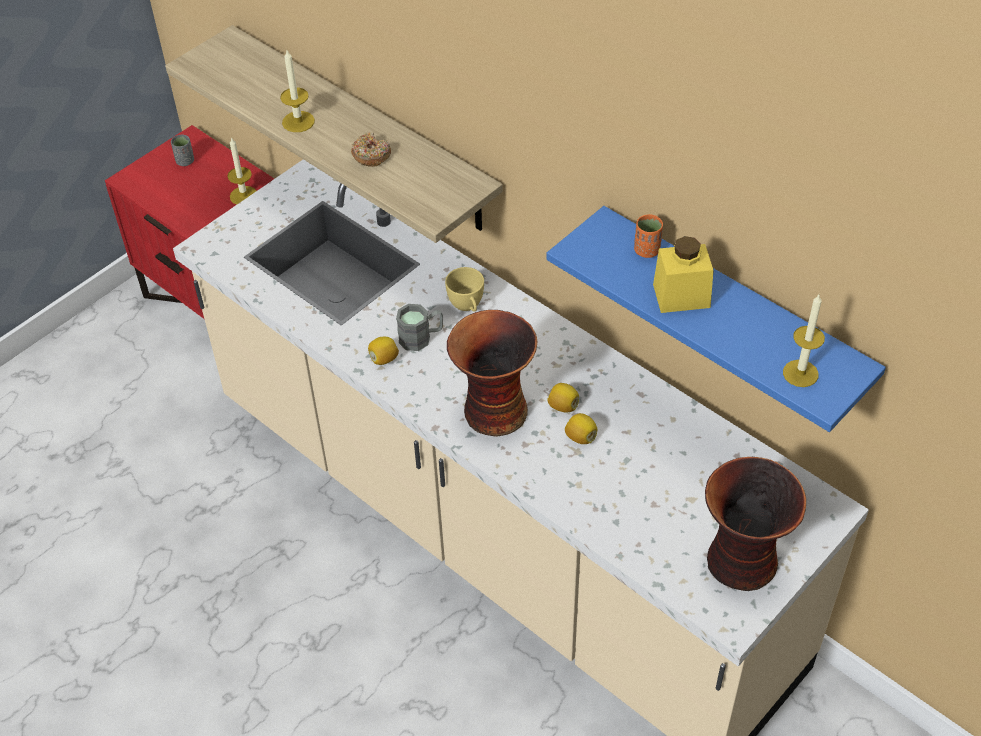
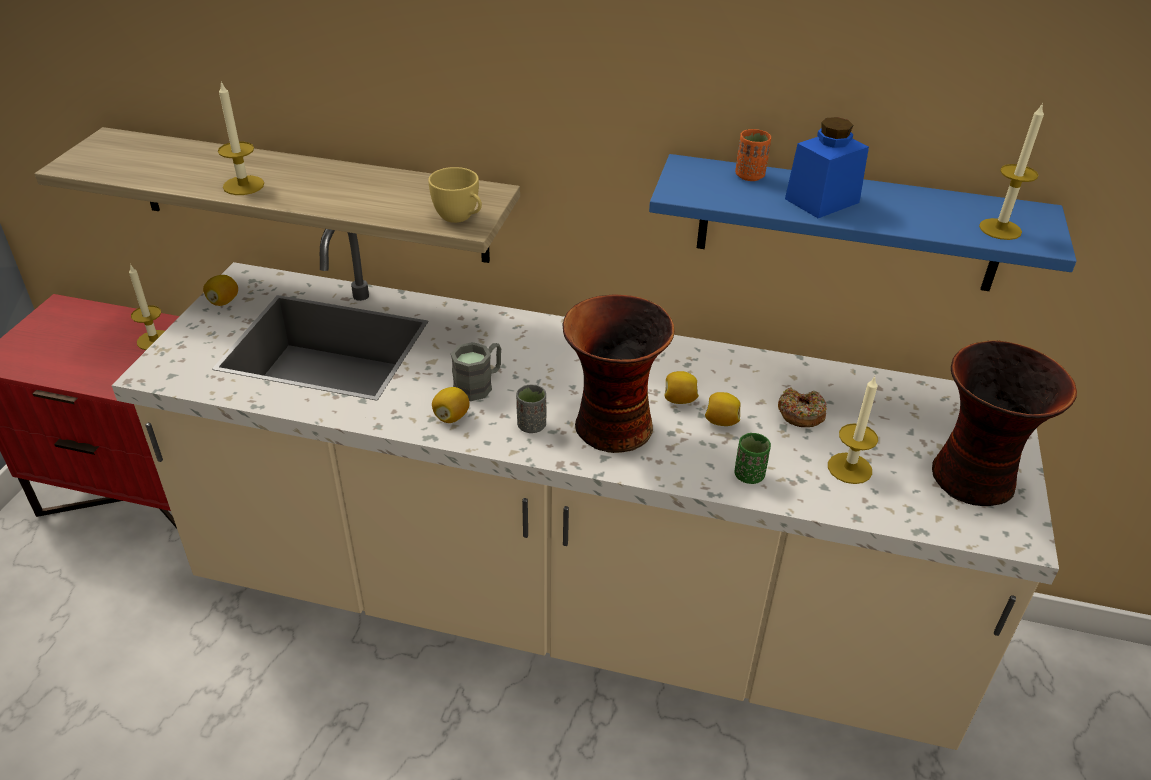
camera: 30 degrees left, 10 degrees down
grey cup [171,135,194,166] -> grey cup moved to [516,385,546,433]
donut [351,132,391,167] -> donut moved to [778,388,827,427]
yellow cup [445,267,484,312] -> yellow cup moved to [428,167,482,223]
yellow jar [653,236,714,313] -> blue jar [785,117,869,218]
none -> lemon [203,275,238,306]
none -> green cup [735,433,771,484]
none -> candle [828,377,878,484]

